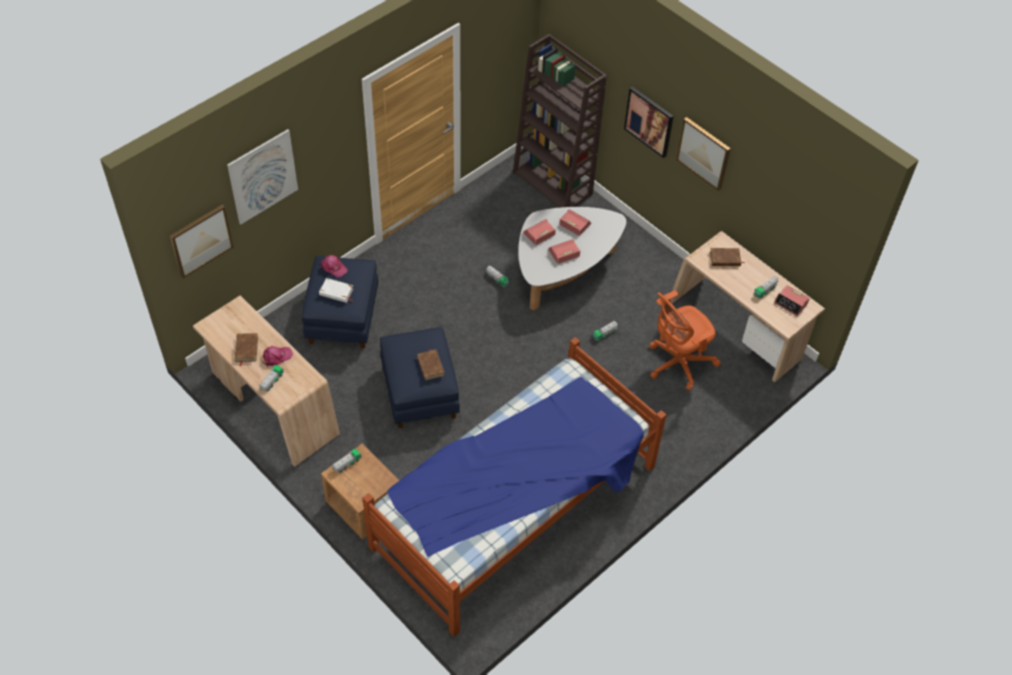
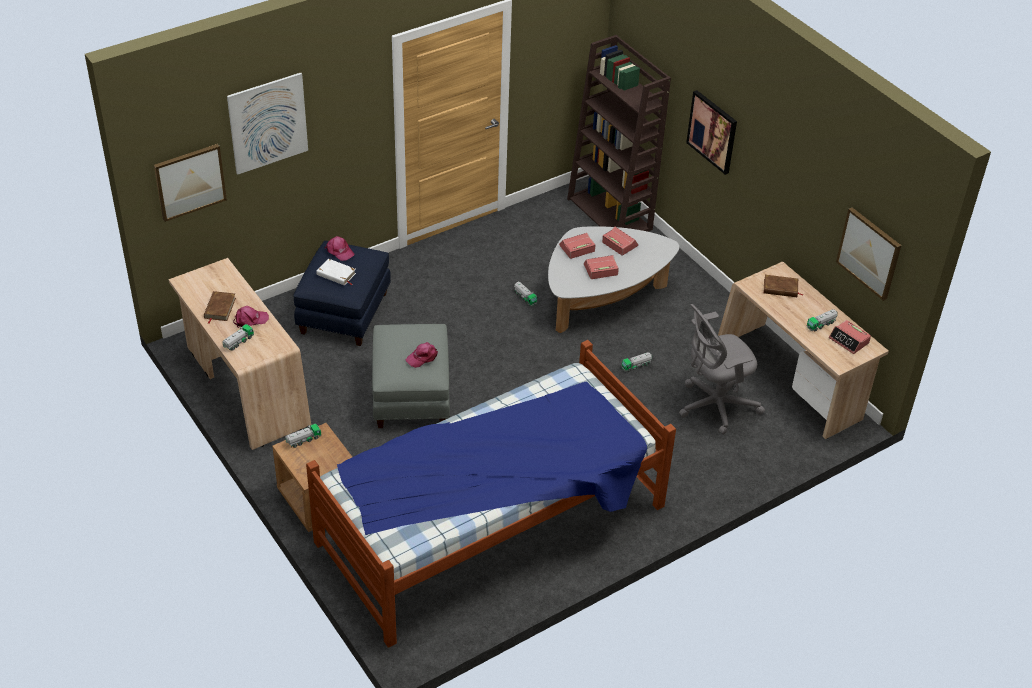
camera: 10 degrees right, 10 degrees down
blue ottoman [380,327,460,428] -> grey ottoman [372,324,450,428]
brown book [417,349,445,381] -> pink cap [406,342,438,368]
orange office chair [650,290,721,391] -> grey office chair [679,304,765,435]
picture [676,117,731,191] -> picture moved to [836,207,901,301]

